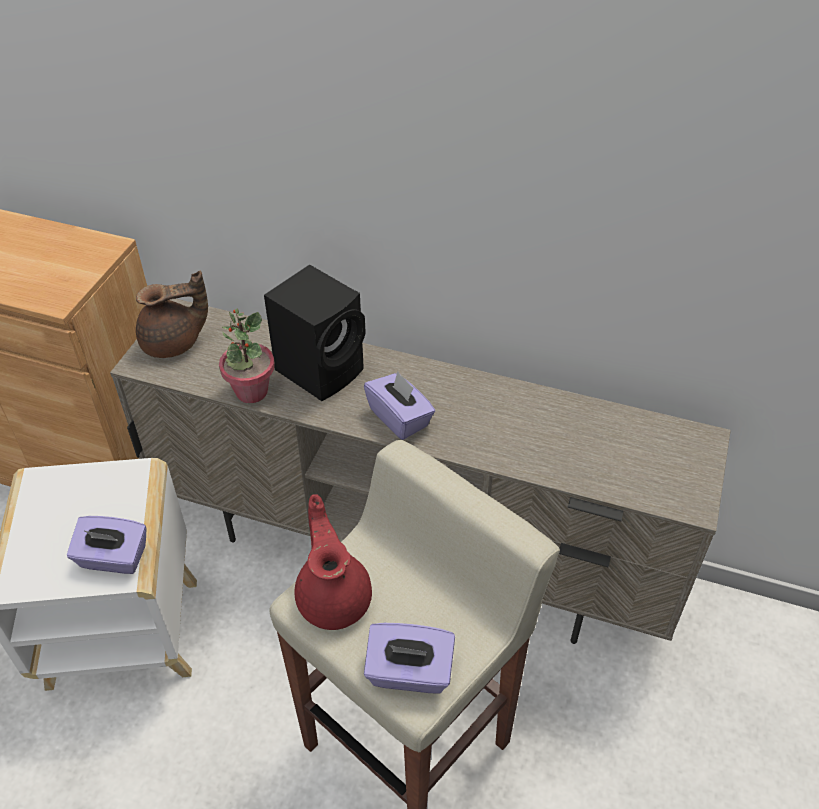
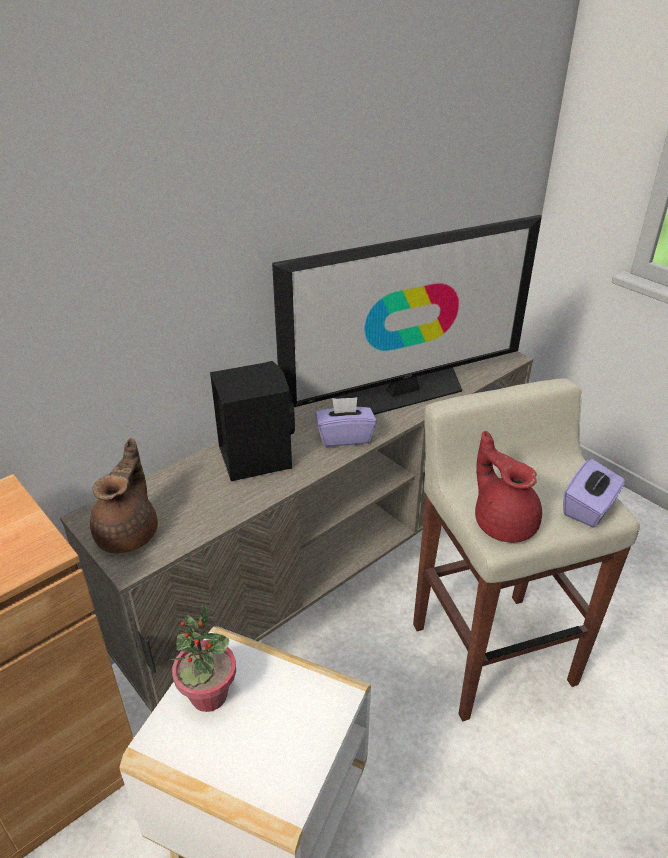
camera: 60 degrees left, 10 degrees down
purple tissue box [67,516,146,574] -> none
potted plant [219,308,275,403] -> potted plant moved to [169,604,236,712]
red teapot [295,494,372,630] -> red teapot turned 45 degrees clockwise [475,431,542,542]
none -> television [272,215,542,415]

